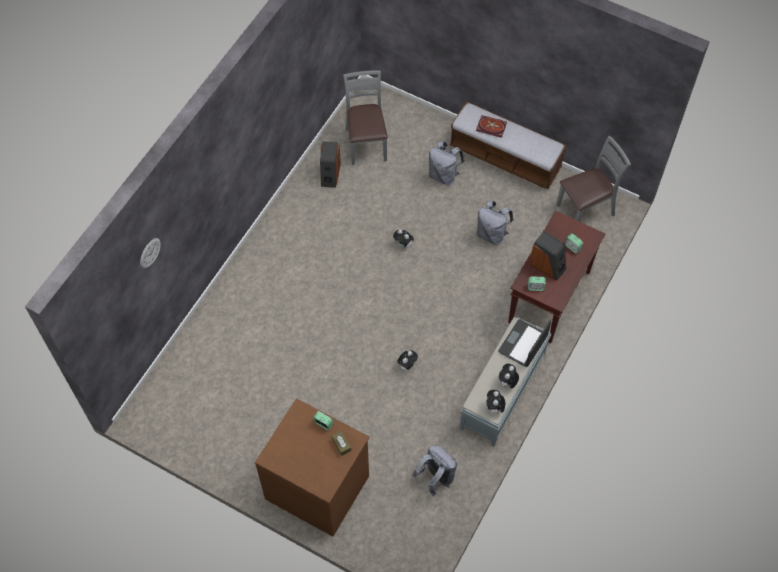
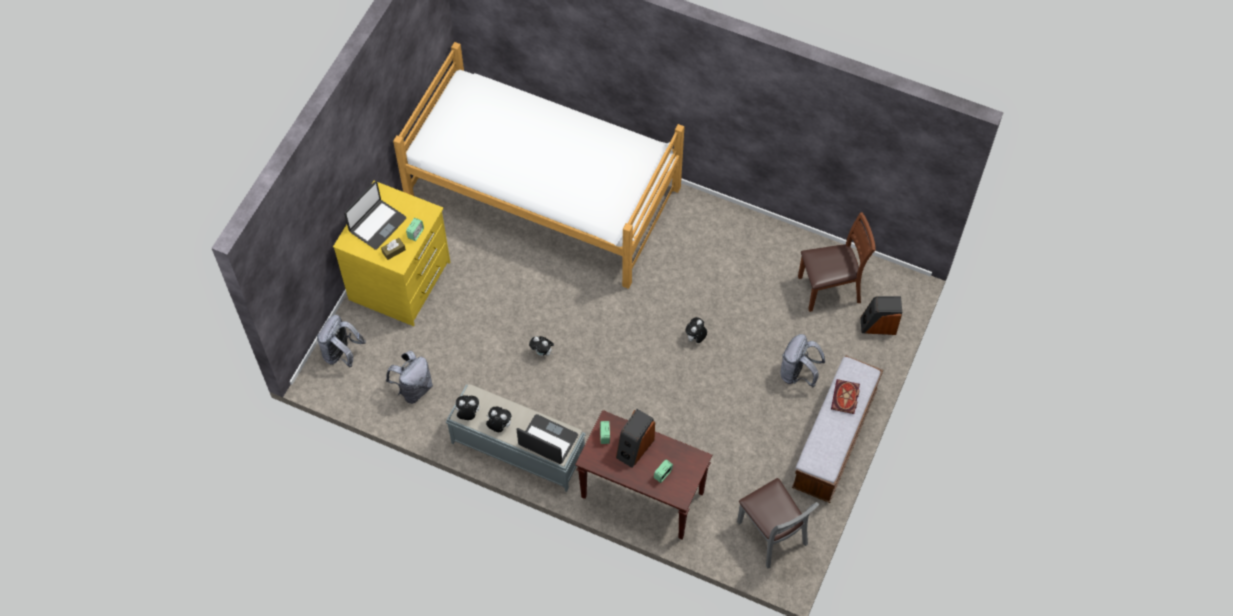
camera: 85 degrees right, 0 degrees up
wall clock [140,238,161,269] -> none
brown dresser [255,398,370,536] -> yellow dresser [333,181,451,326]
speaker [320,141,341,188] -> speaker moved to [860,296,902,335]
grey chair [343,70,388,165] -> brown chair [798,212,876,312]
grey backpack [477,201,513,245] -> grey backpack moved to [317,315,366,367]
none -> laptop [344,181,406,250]
none -> bed [393,42,684,289]

